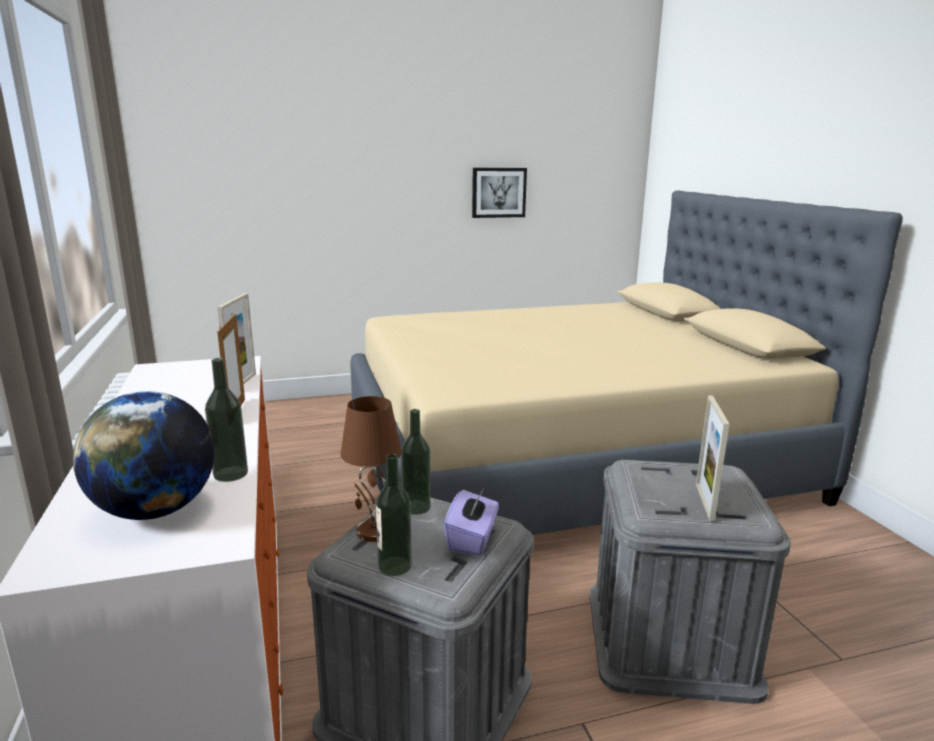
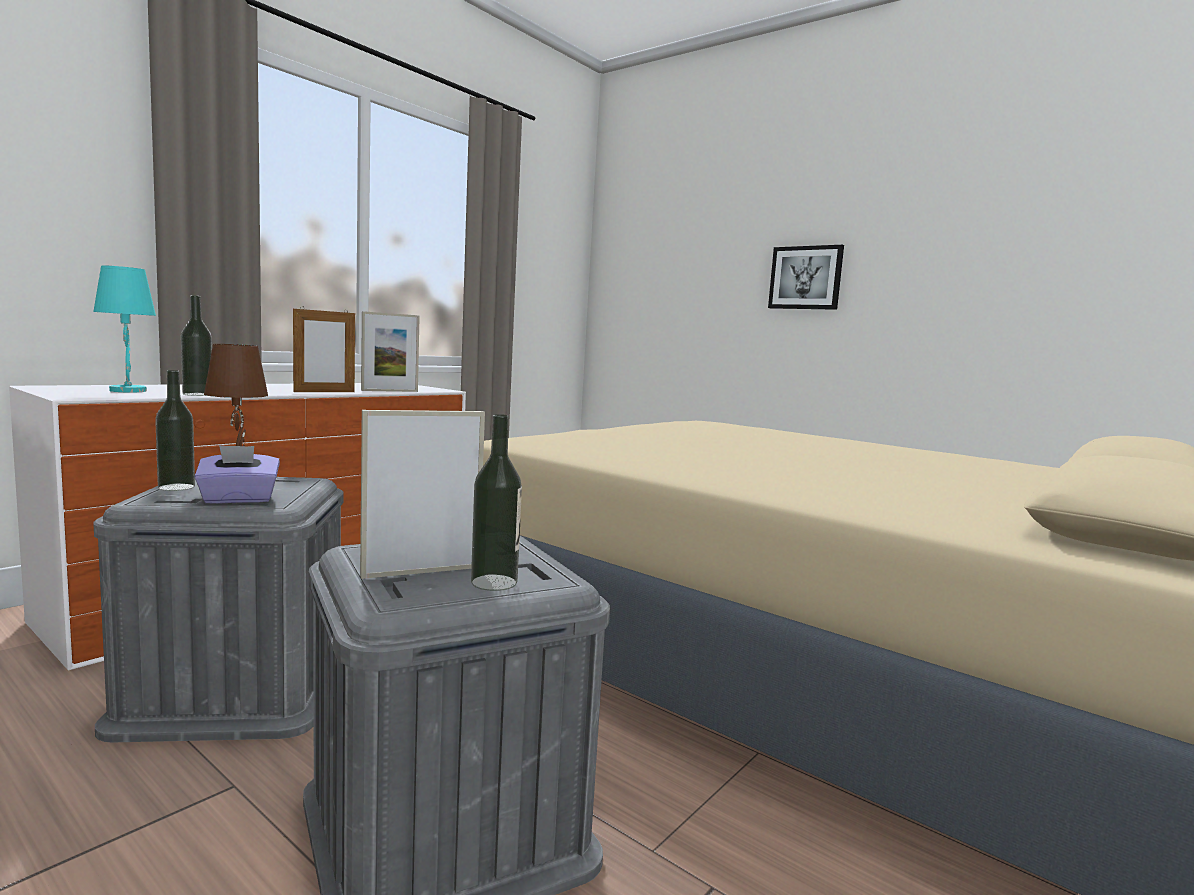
camera: 55 degrees right, 10 degrees down
globe [73,391,214,520] -> turquoise table lamp [93,265,156,392]
bottle [401,409,431,515] -> bottle moved to [471,414,522,591]
picture [472,168,527,218] -> picture moved to [768,245,844,310]

